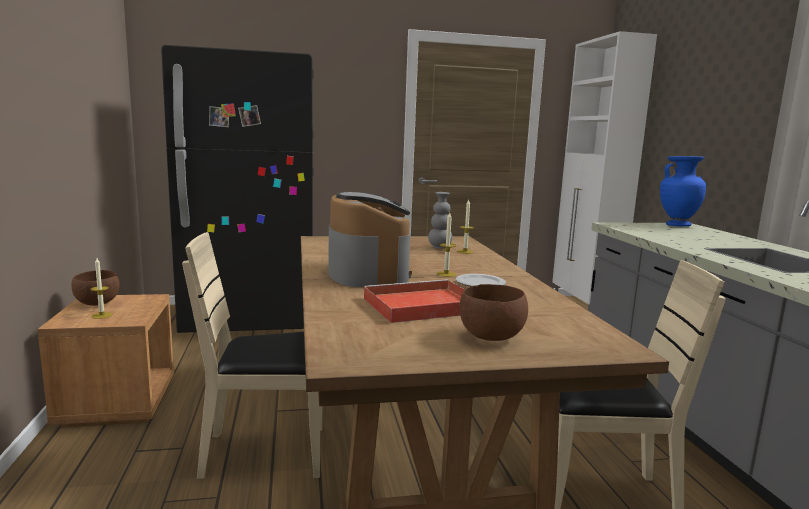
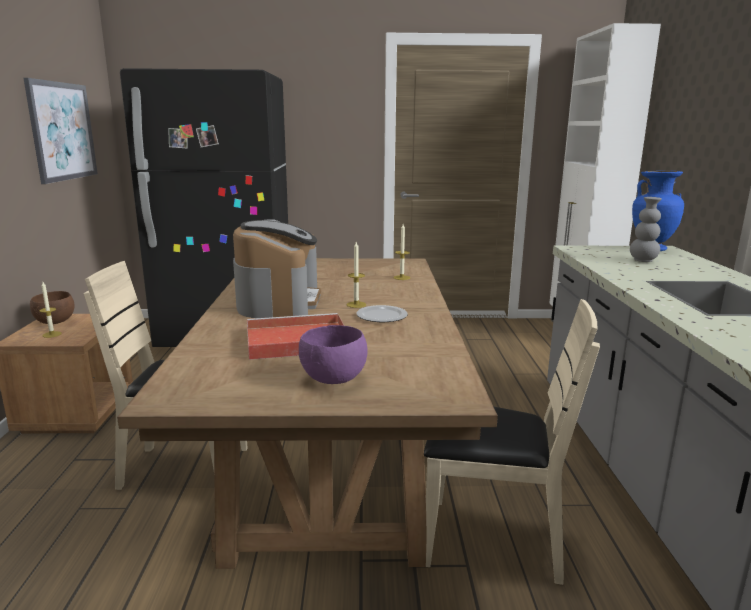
camera: 10 degrees right, 5 degrees up
grey vase [428,192,453,248] -> grey vase moved to [630,197,662,262]
brown bowl [460,284,528,341] -> purple bowl [299,325,368,384]
none -> picture [24,78,98,184]

